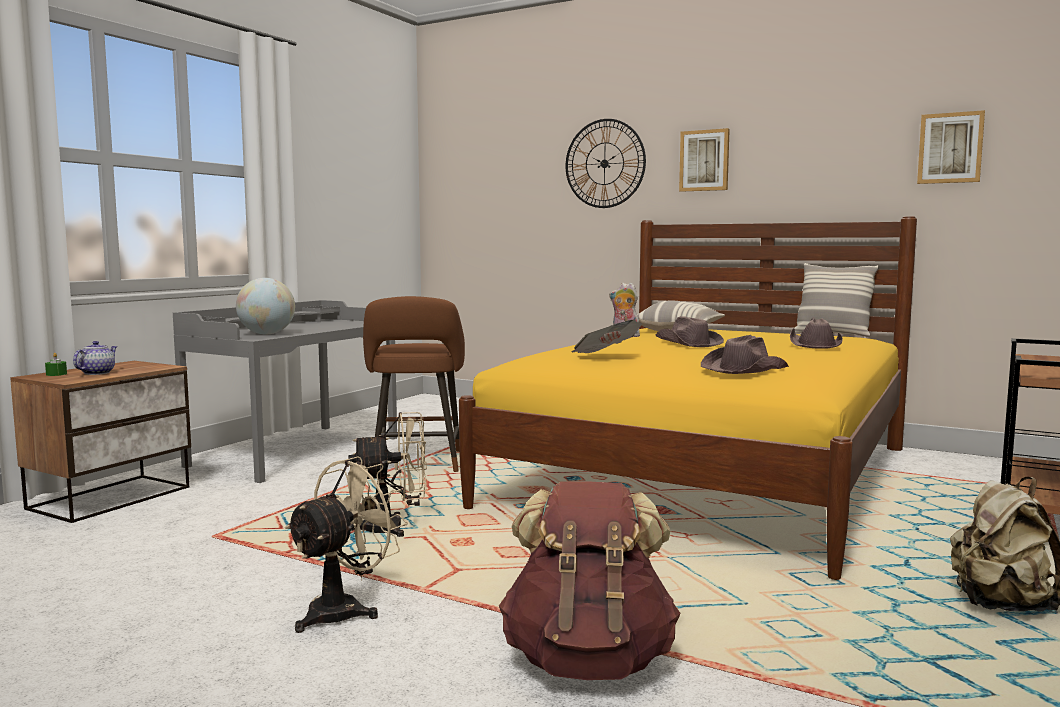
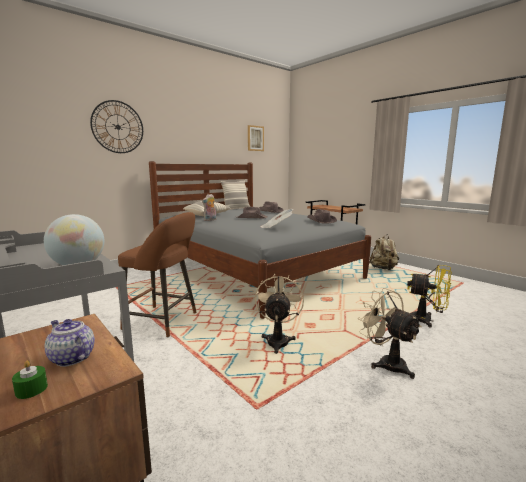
camera: 70 degrees left, 5 degrees up
yellow bed [459,216,917,580] -> grey bed [149,161,371,319]
brown backpack [499,481,680,680] -> yellow fan [407,265,452,328]
picture [679,128,730,192] -> none

